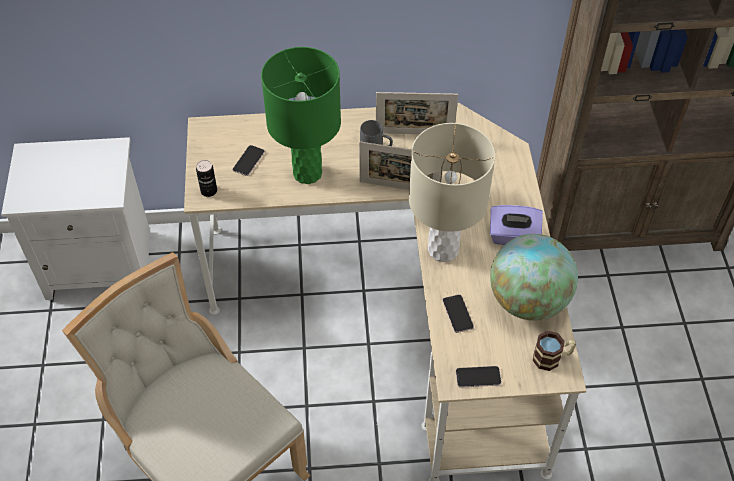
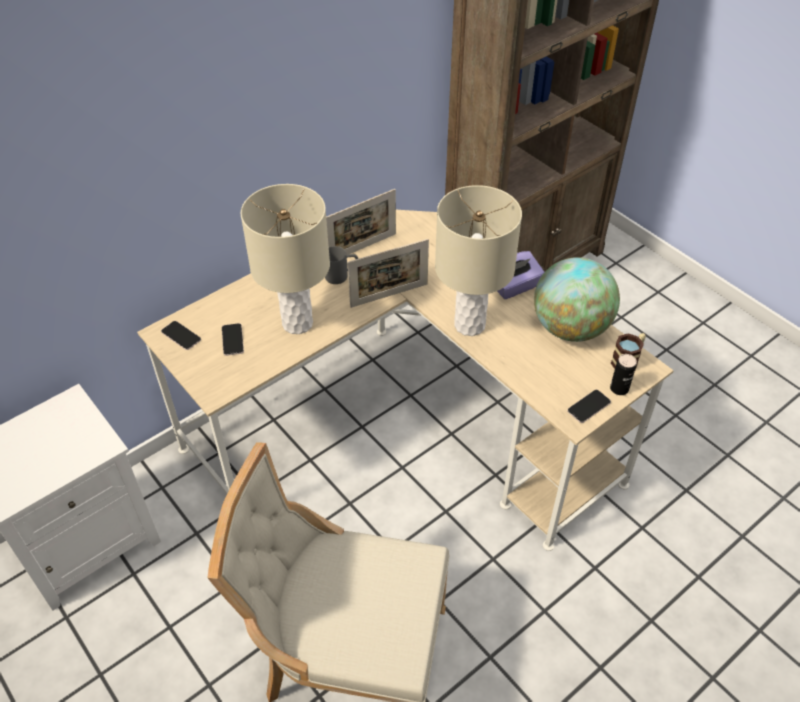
camera: 35 degrees left, 5 degrees down
can [196,160,217,197] -> can moved to [610,354,637,395]
green table lamp [261,47,341,184] -> beige table lamp [241,184,330,334]
phone [443,294,474,333] -> phone moved to [161,321,201,350]

